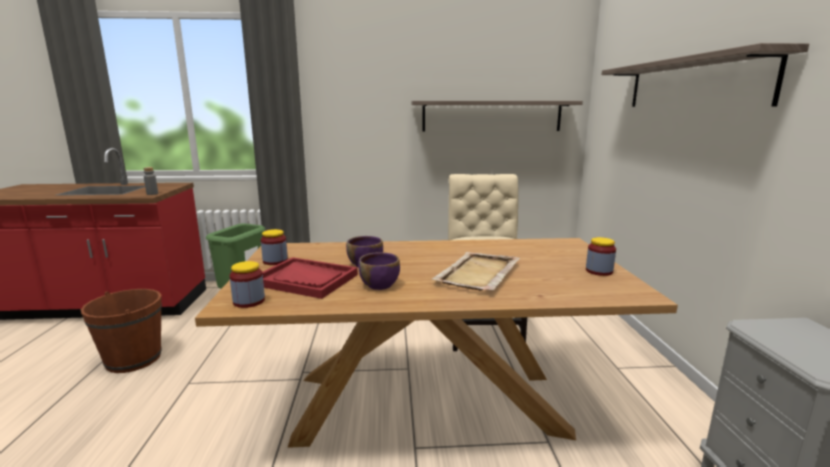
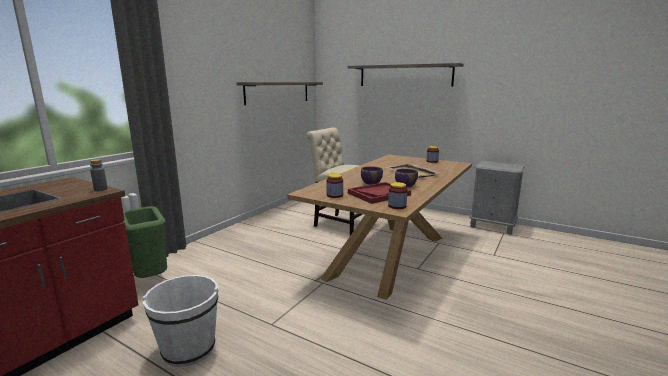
camera: 55 degrees left, 0 degrees up
brown bucket [81,289,162,373] -> white bucket [143,275,218,367]

